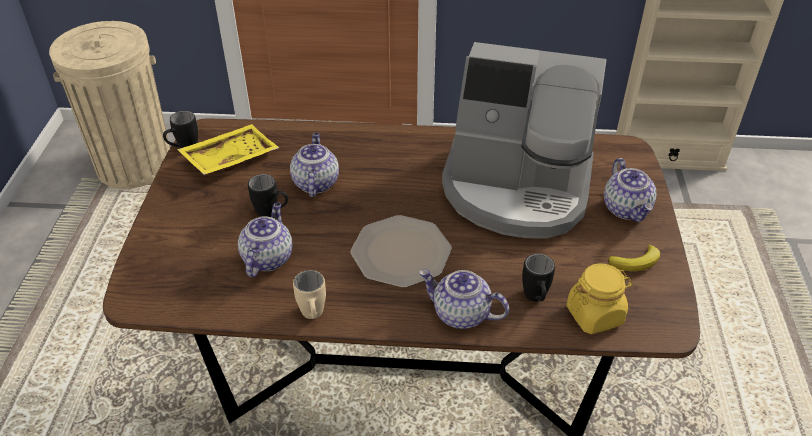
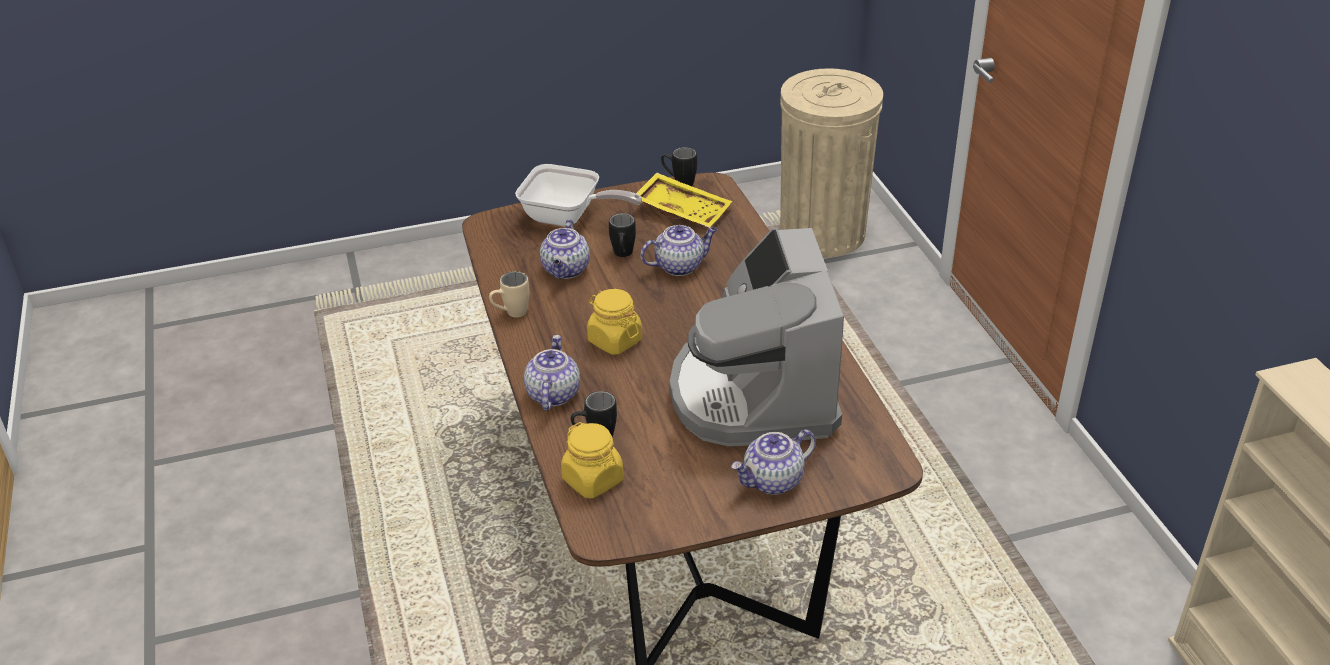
camera: 70 degrees right, 5 degrees down
teapot [238,202,293,277] -> teapot turned 105 degrees clockwise [540,219,590,279]
plate [350,215,452,288] -> yellow jar [587,289,642,355]
banana [608,245,660,271] -> none
none -> frying pan [515,164,642,227]

